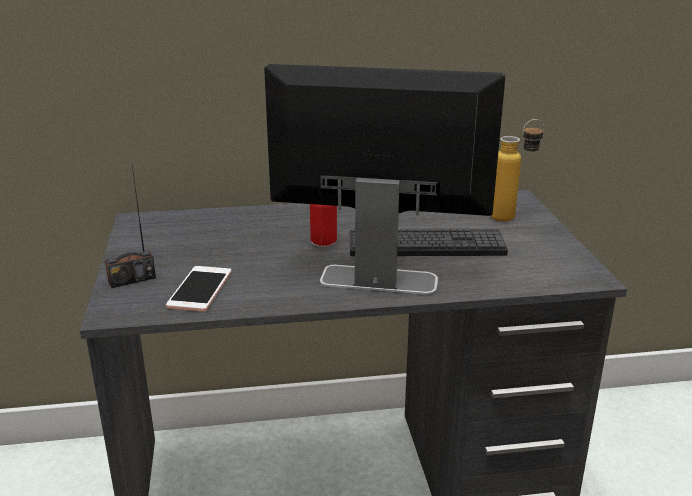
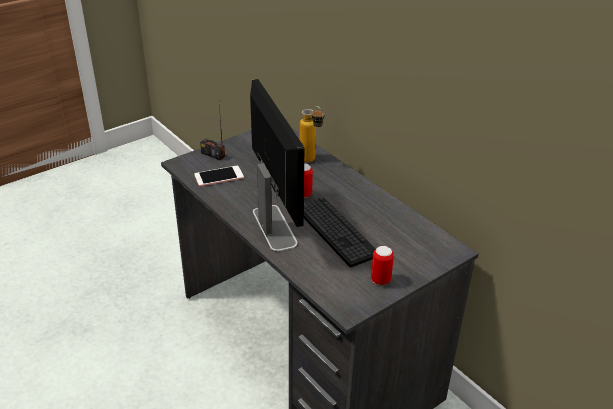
camera: 60 degrees right, 10 degrees up
bottle [491,119,544,221] -> bottle moved to [300,106,324,162]
none -> can [371,246,394,285]

